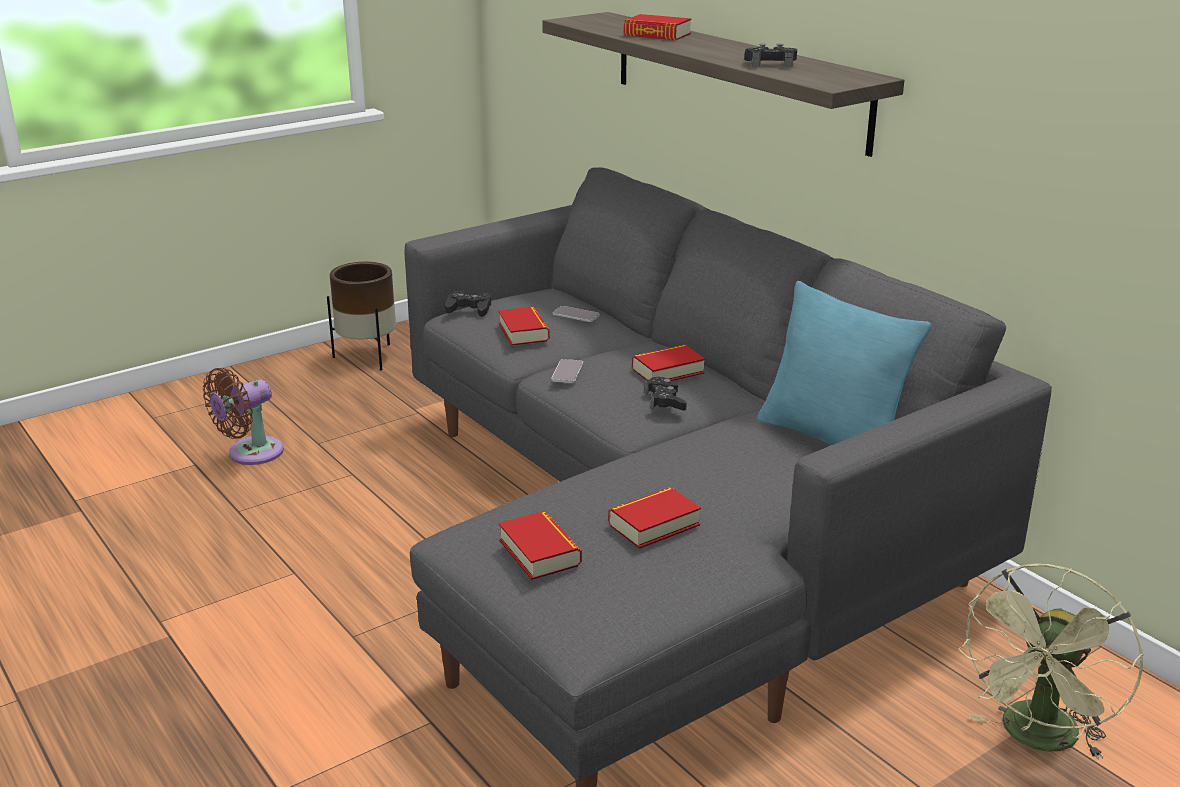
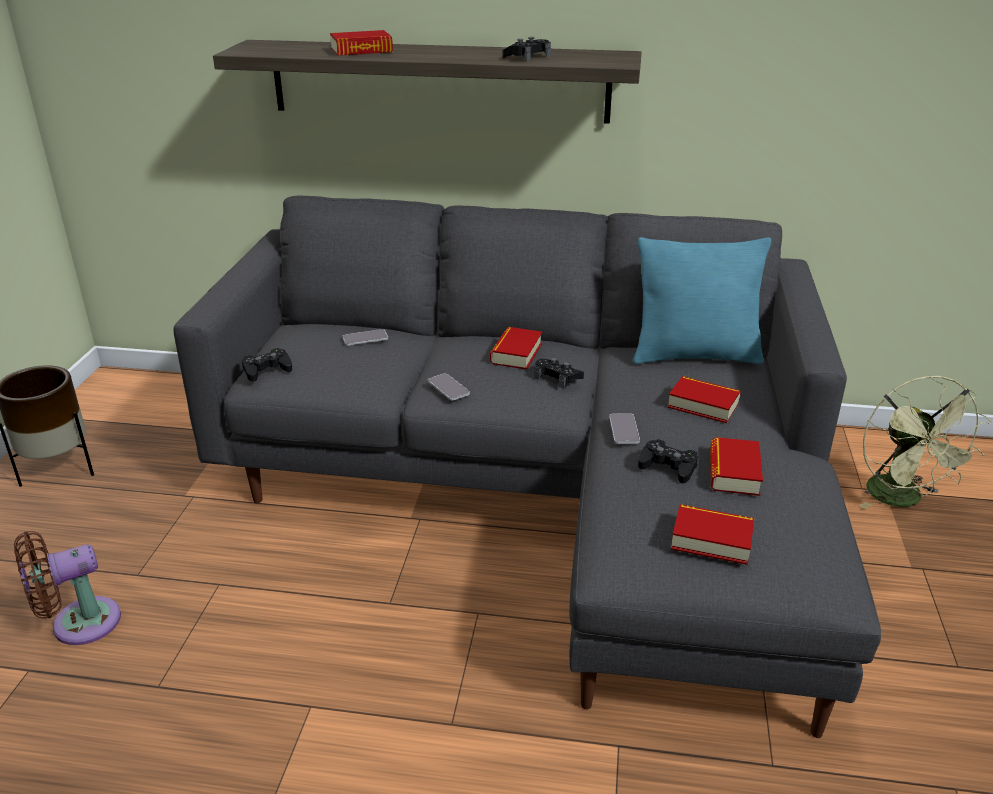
camera: 45 degrees left, 5 degrees up
brown fan [203,368,284,465] -> brown fan turned 60 degrees clockwise [14,531,121,645]
book [498,307,550,346] -> book moved to [668,376,741,423]
none -> phone [609,413,640,444]
none -> black game controller [638,439,698,484]

